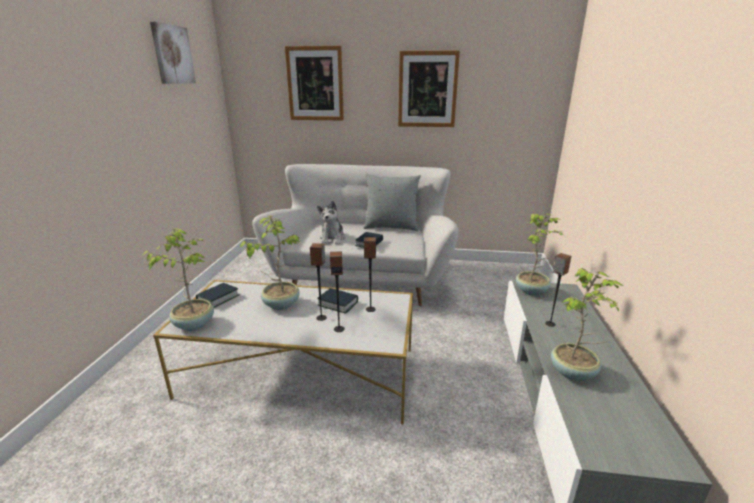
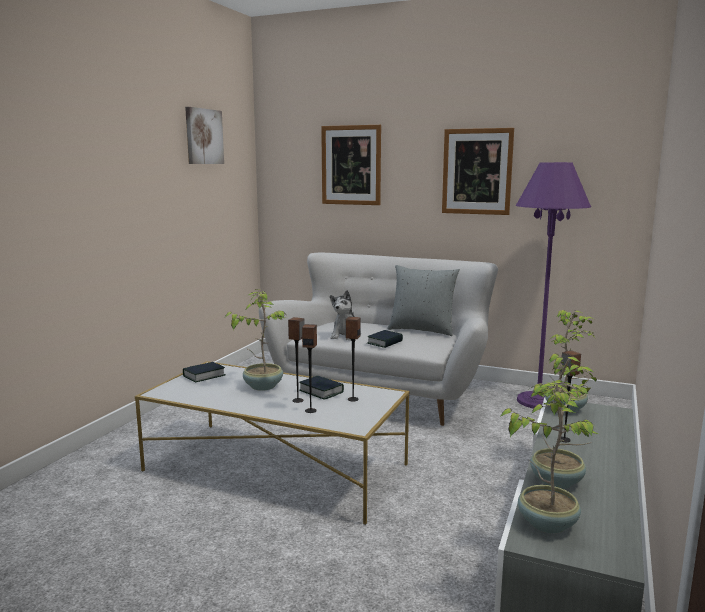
camera: 15 degrees right, 10 degrees down
potted plant [143,228,214,331] -> potted plant moved to [501,381,598,533]
none -> purple floor lamp [516,162,591,410]

